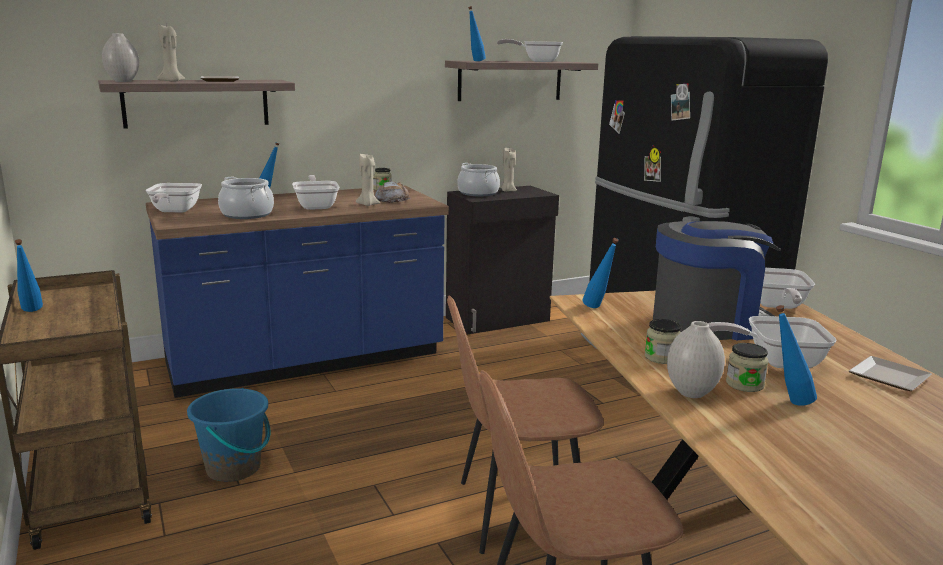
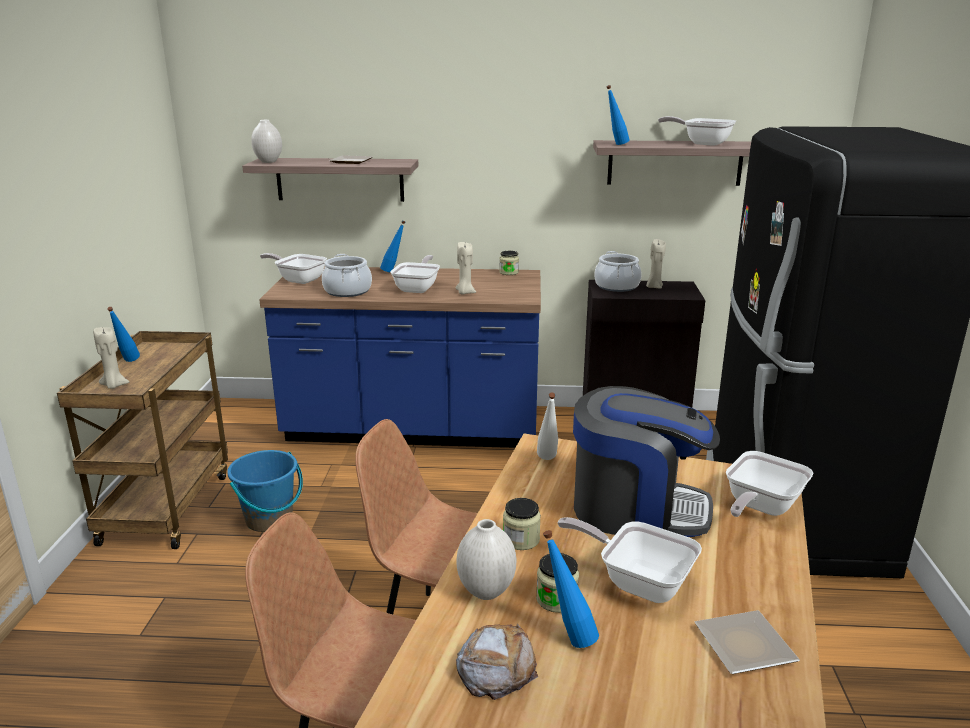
camera: 30 degrees right, 5 degrees up
frying pan [146,183,202,212] -> frying pan turned 90 degrees clockwise [260,253,327,284]
beige candle [157,22,185,81] -> beige candle moved to [93,327,129,389]
bread [375,181,411,203] -> bread moved to [456,624,538,700]
blue bottle [582,238,619,308] -> white bottle [537,393,558,460]

